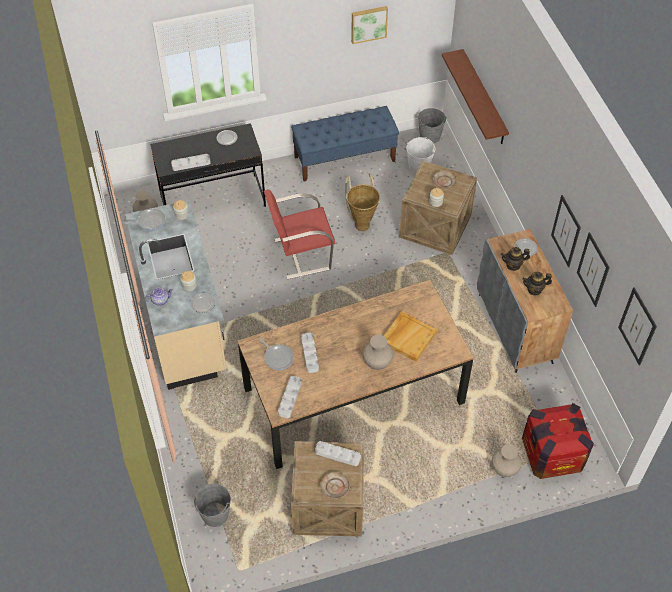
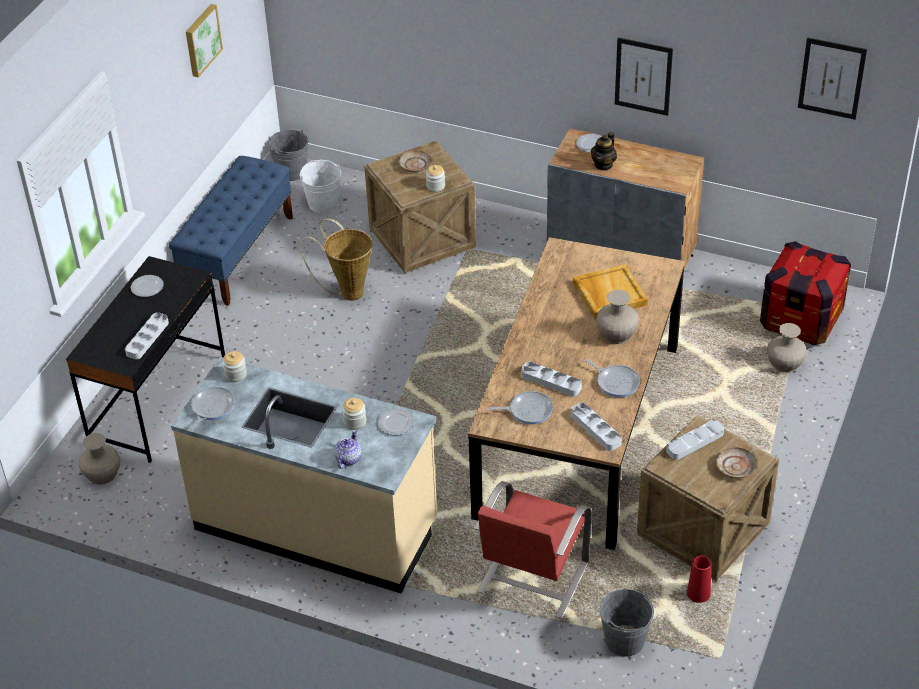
camera: 50 degrees left, 10 degrees down
red chair [264,189,335,279] -> red chair moved to [474,481,592,619]
brown shelf [442,49,509,144] -> none
teapot [522,272,552,296] -> none
picture [577,232,610,307] -> none
none -> frying pan [584,359,640,397]
none -> red vase [687,556,711,603]

